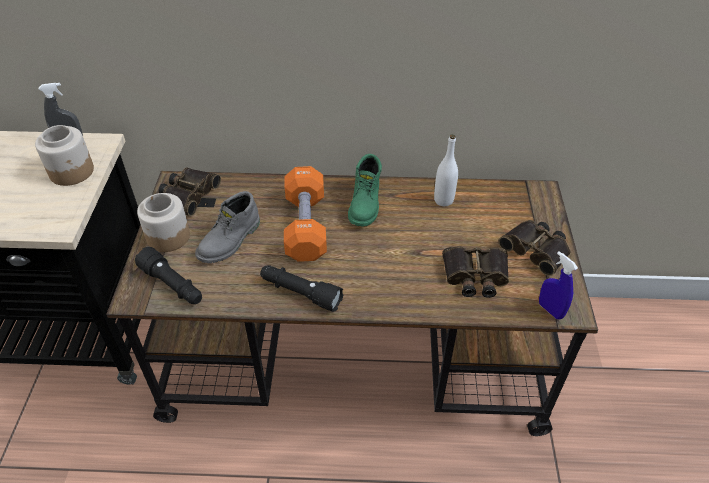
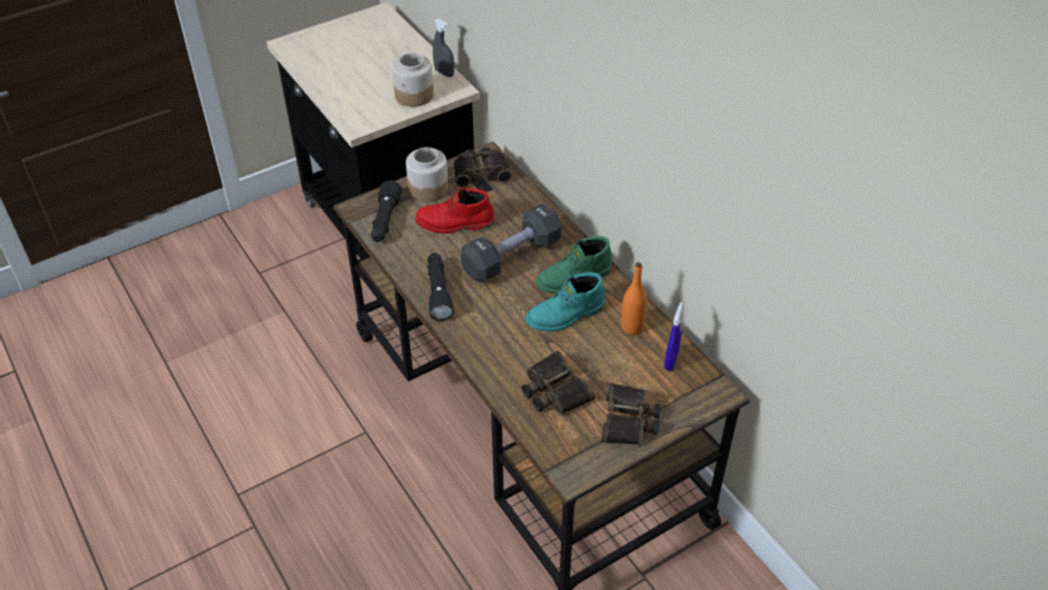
camera: 55 degrees right, 0 degrees up
grey boot [195,191,260,263] -> red boot [415,188,494,234]
orange dumbbell [284,166,327,262] -> black dumbbell [461,204,561,283]
white bottle [434,135,458,206] -> orange bottle [621,262,647,335]
blue spray bottle [539,251,578,319] -> blue spray bottle moved to [664,302,683,371]
none -> turquoise boot [526,272,605,332]

